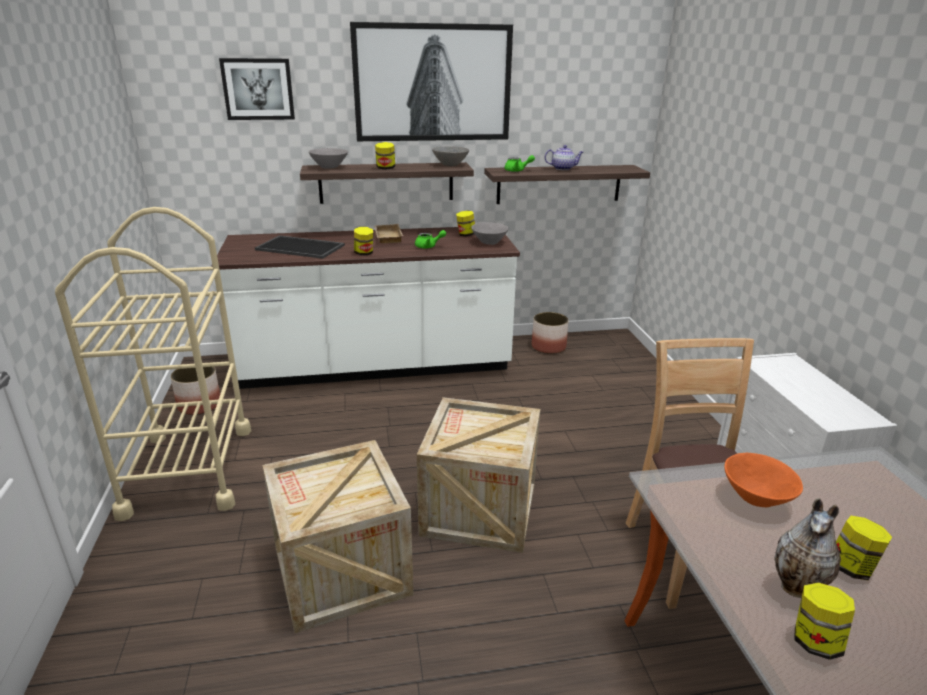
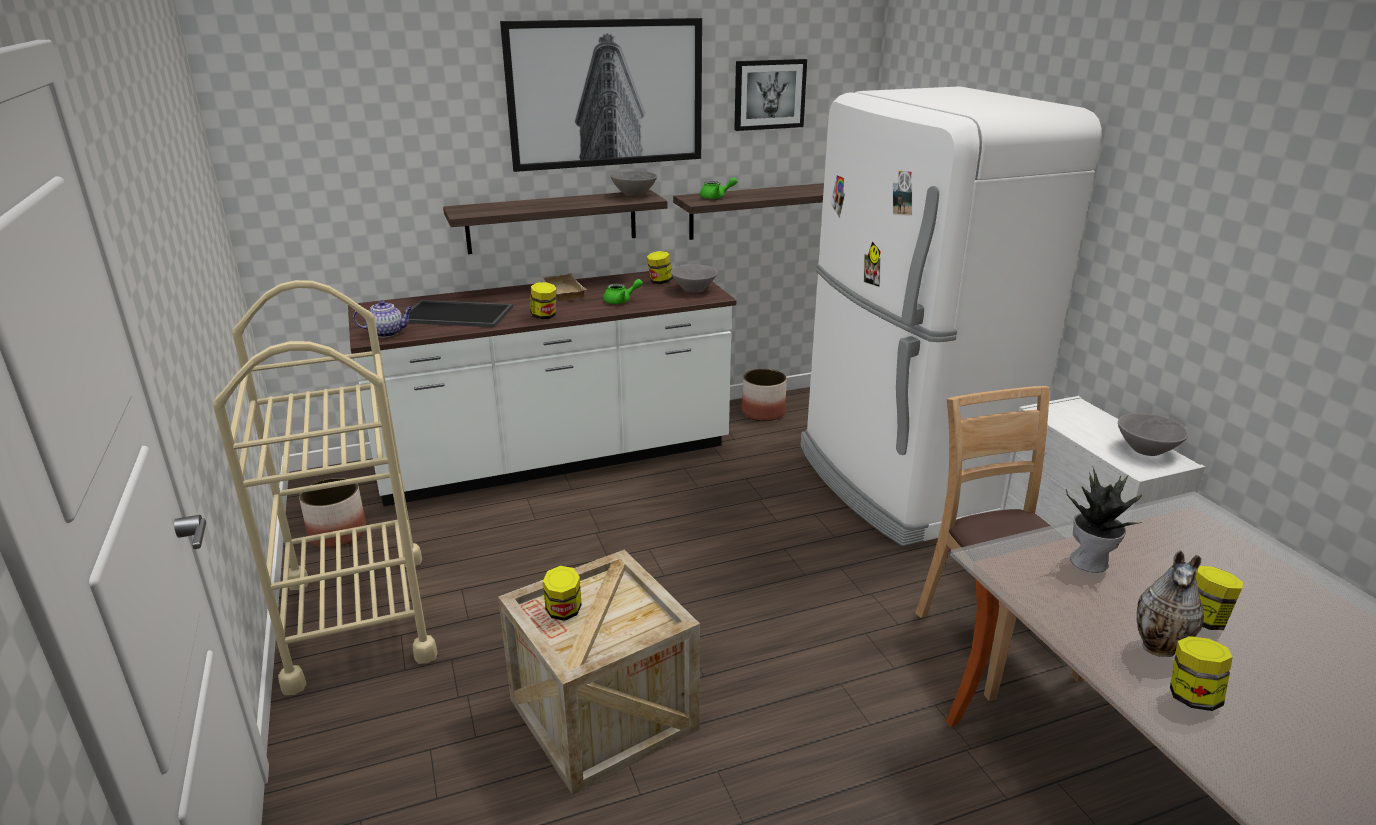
camera: 10 degrees left, 0 degrees up
picture [219,58,295,120] -> picture moved to [734,59,807,131]
grey bowl [309,148,348,169] -> grey bowl moved to [1118,413,1188,456]
jar [375,142,395,170] -> jar moved to [543,566,581,621]
crate [417,397,540,553] -> none
teapot [544,145,583,170] -> teapot moved to [353,300,413,337]
orange bowl [724,453,803,507] -> potted plant [1066,468,1143,573]
none -> white fridge [801,86,1102,546]

